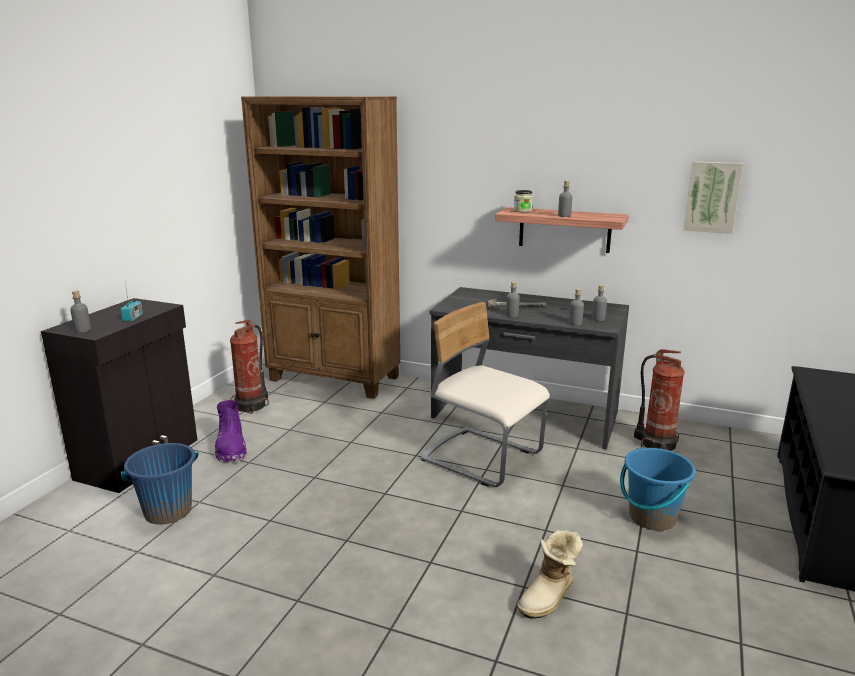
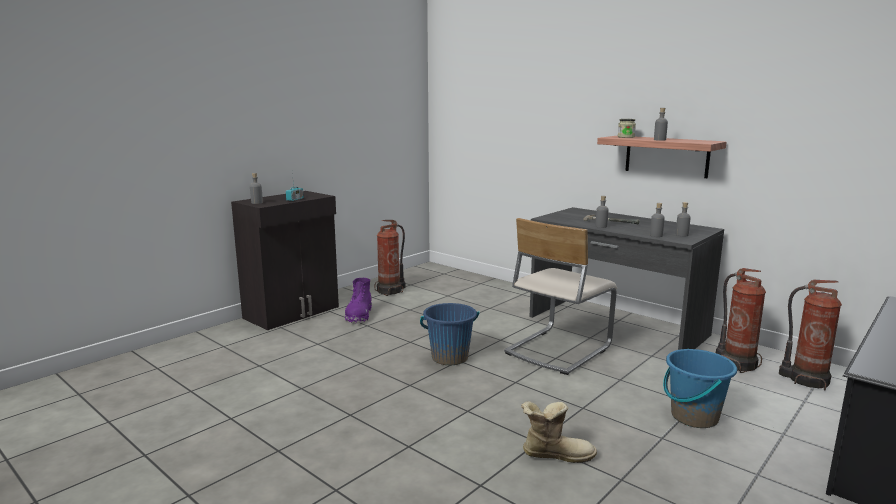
camera: 20 degrees right, 5 degrees down
blue bucket [121,443,199,524] -> blue bucket moved to [420,303,479,365]
brown bookcase [241,96,400,399] -> none
beige chair [421,302,550,487] -> beige chair turned 105 degrees counterclockwise [504,218,617,375]
boot [517,530,583,619] -> boot turned 150 degrees counterclockwise [521,401,597,463]
picture [684,161,743,234] -> none
none -> fire extinguisher [779,280,842,390]

